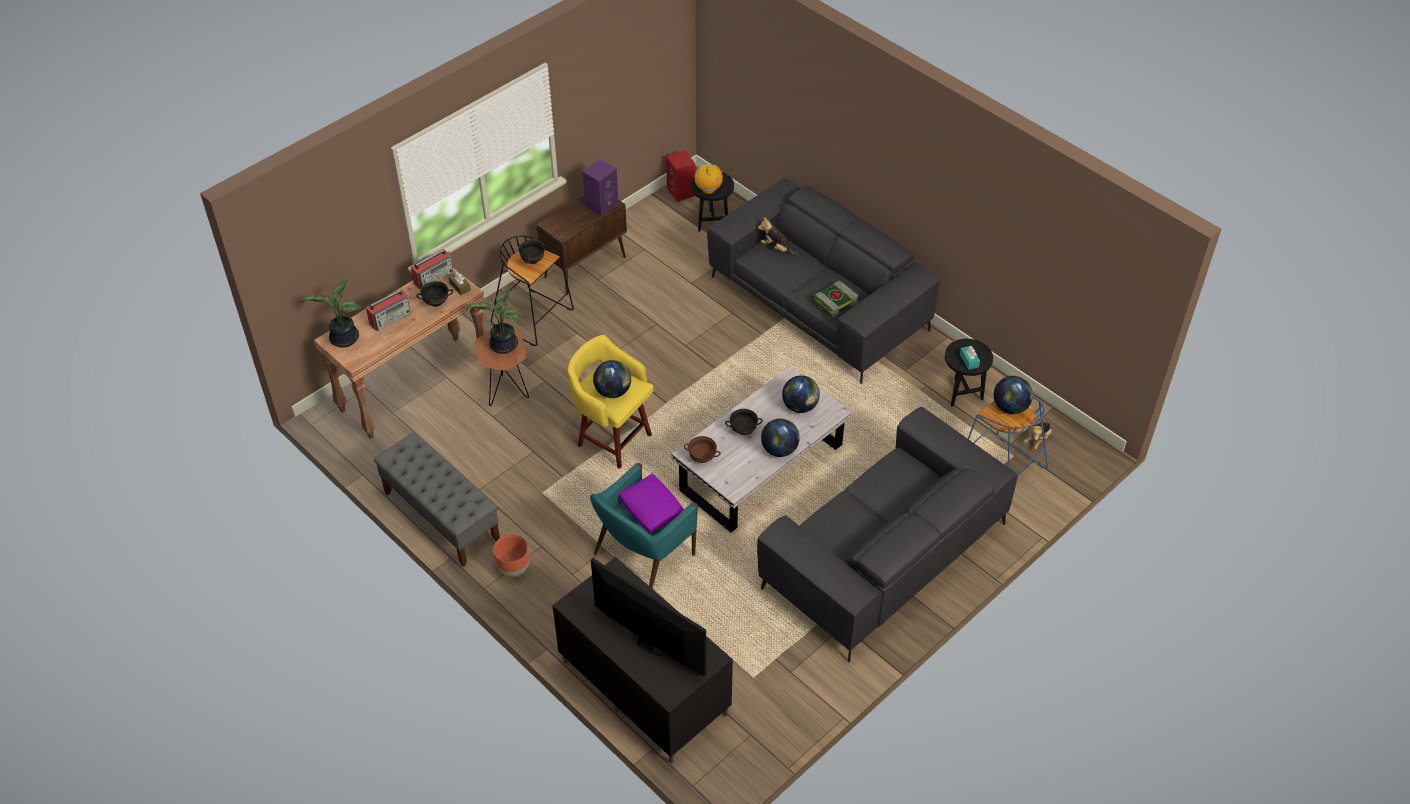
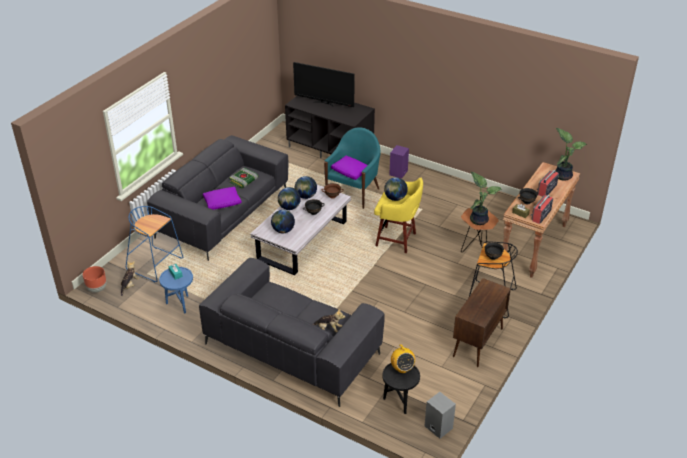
camera: 165 degrees right, 10 degrees down
grey bench [374,432,500,567] -> none
brown planter [493,534,529,577] -> brown planter moved to [83,266,106,293]
purple speaker [582,159,619,216] -> purple speaker moved to [389,145,409,179]
red speaker [666,150,696,202] -> grey speaker [425,392,456,439]
book [812,280,859,317] -> book moved to [229,168,259,188]
black side table [945,339,993,406] -> blue side table [159,267,193,314]
globe [994,376,1033,414] -> globe moved to [295,176,317,199]
none -> purple pillow [203,187,242,210]

